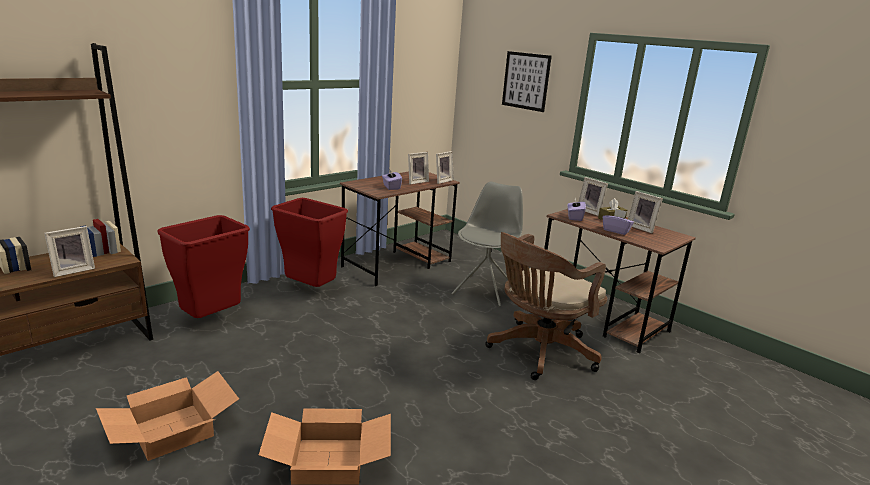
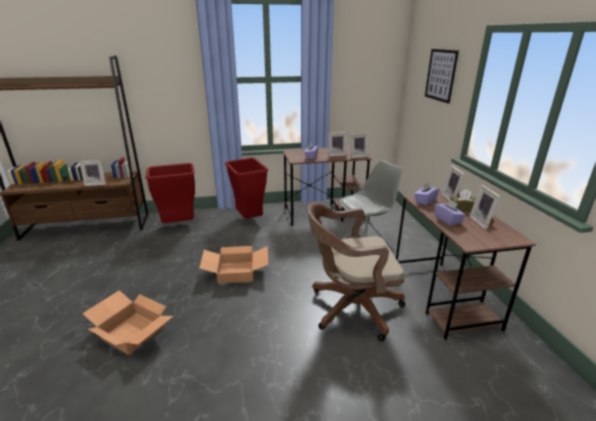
camera: 35 degrees right, 5 degrees up
cardboard box [96,371,239,461] -> cardboard box moved to [199,246,268,283]

